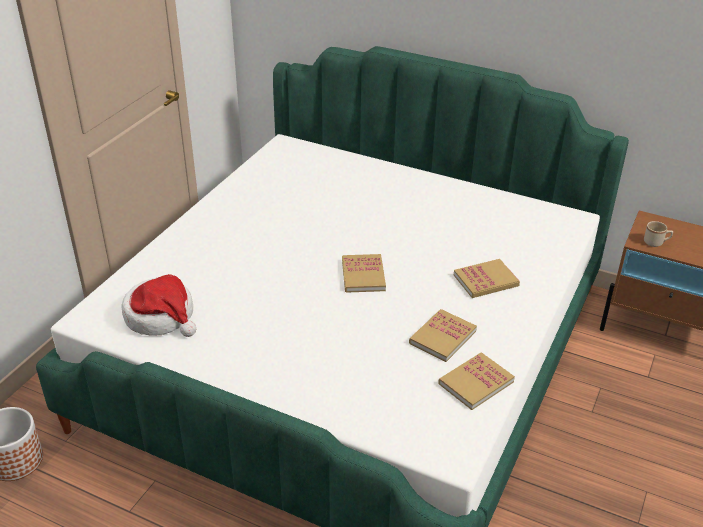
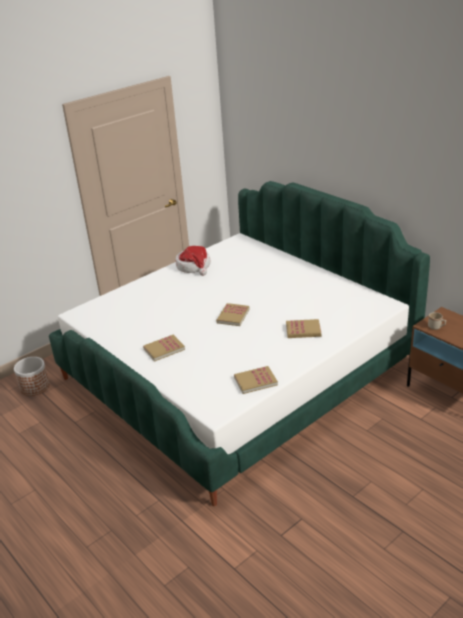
camera: 25 degrees right, 5 degrees down
hat [122,274,196,337] -> hat moved to [175,246,210,276]
book [409,309,477,362] -> book moved to [143,335,185,362]

